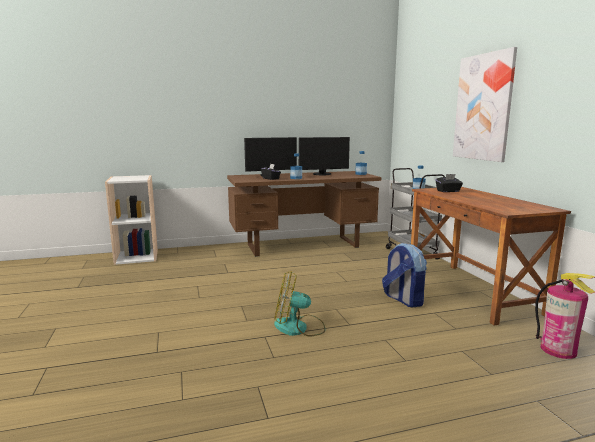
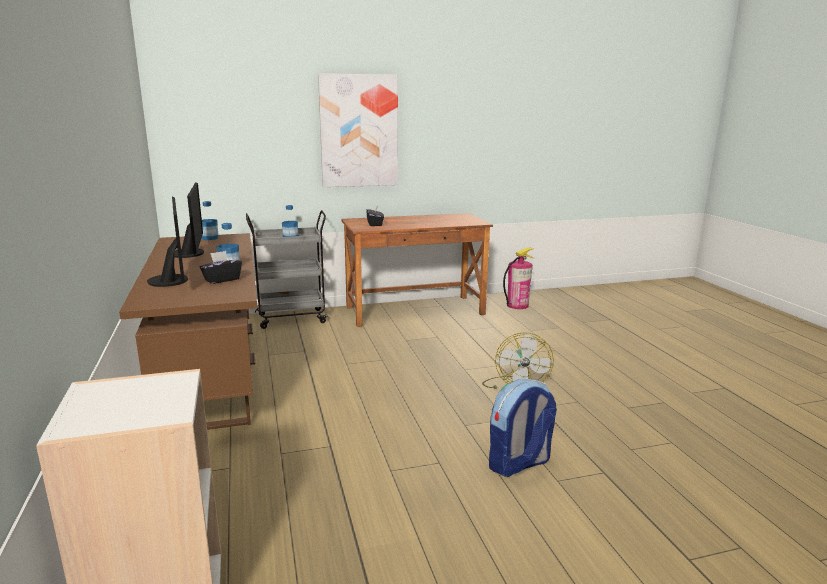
camera: 90 degrees left, 5 degrees up
backpack [382,243,427,307] -> backpack moved to [489,379,557,477]

